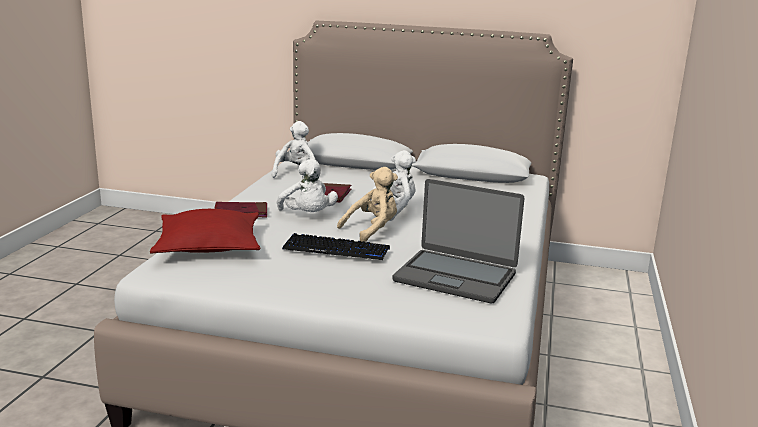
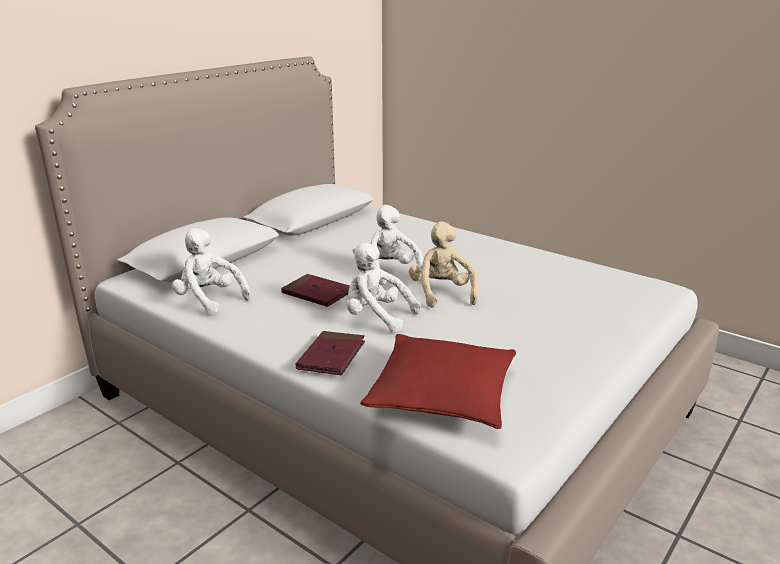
camera: 65 degrees left, 5 degrees up
white plush toy [277,159,338,212] -> white plush toy turned 150 degrees counterclockwise [347,243,420,332]
keyboard [282,233,390,260] -> none
laptop [392,179,525,304] -> none

